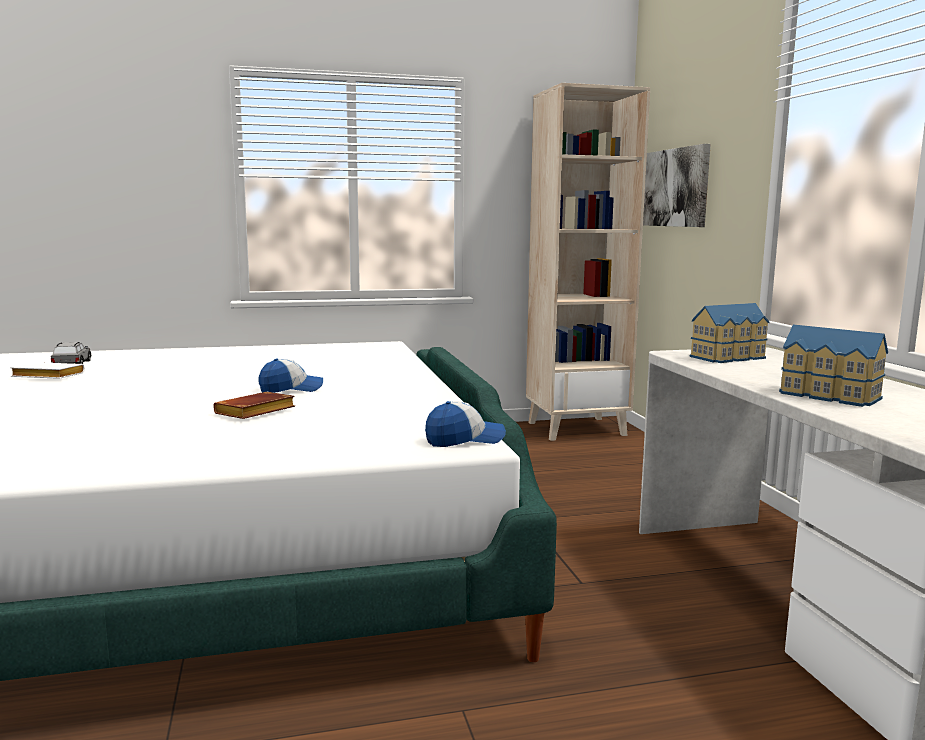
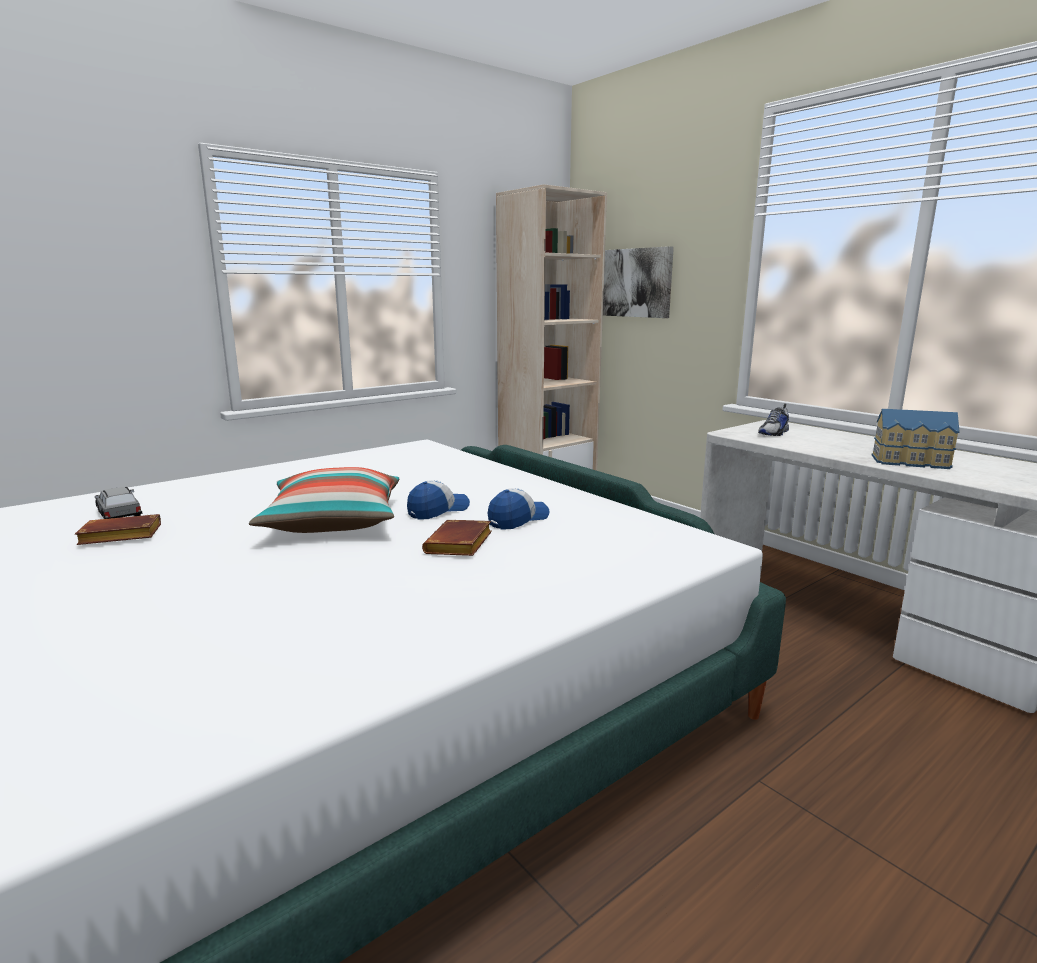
camera: 25 degrees left, 5 degrees up
white book [10,362,85,379] -> brown book [75,514,161,545]
cap [425,401,506,447] -> cap moved to [487,488,549,530]
toy house [690,303,769,363] -> shoe [758,404,789,436]
none -> pillow [249,467,399,533]

